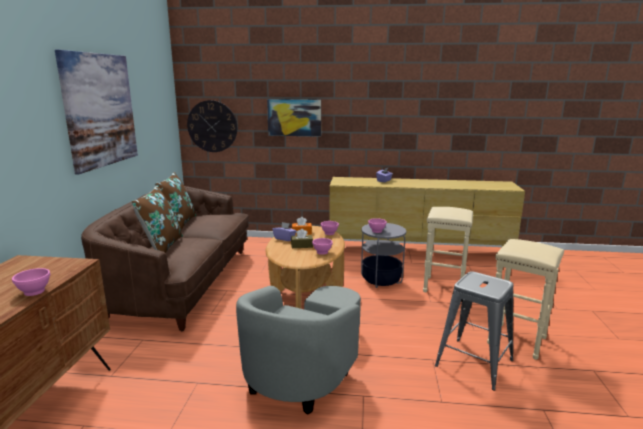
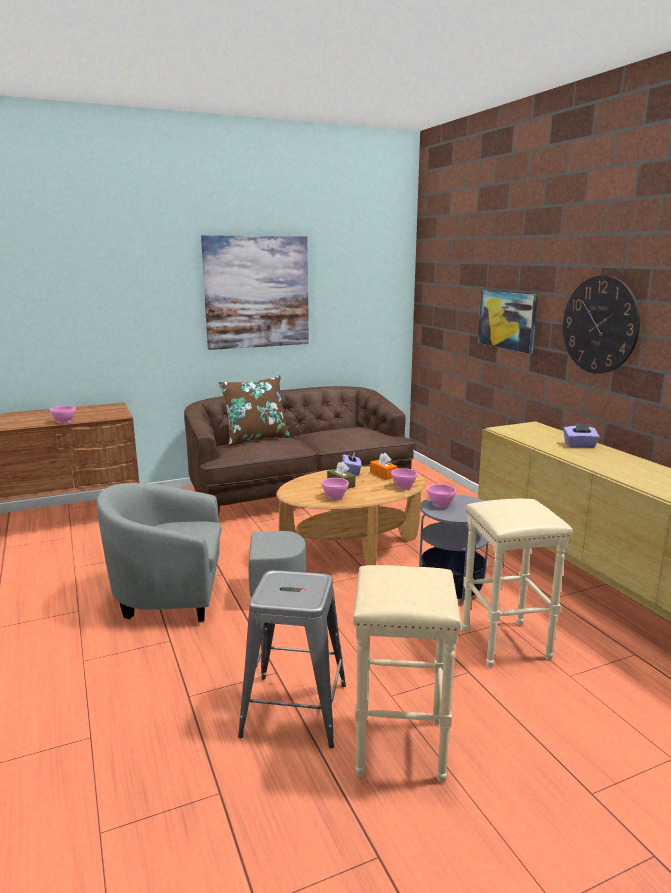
camera: 60 degrees right, 0 degrees up
brown pillow [155,172,196,230] -> none
wall clock [187,100,237,152] -> wall clock moved to [563,275,640,374]

